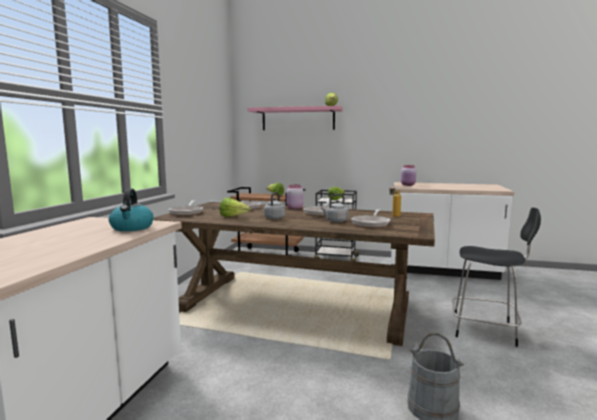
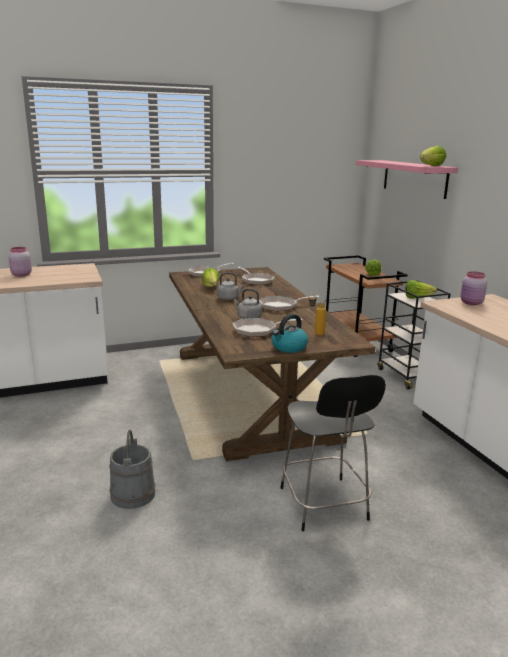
camera: 55 degrees right, 10 degrees up
kettle [109,189,154,231] -> kettle moved to [271,314,308,353]
pink jar [286,185,304,209] -> pink jar moved to [8,247,32,276]

